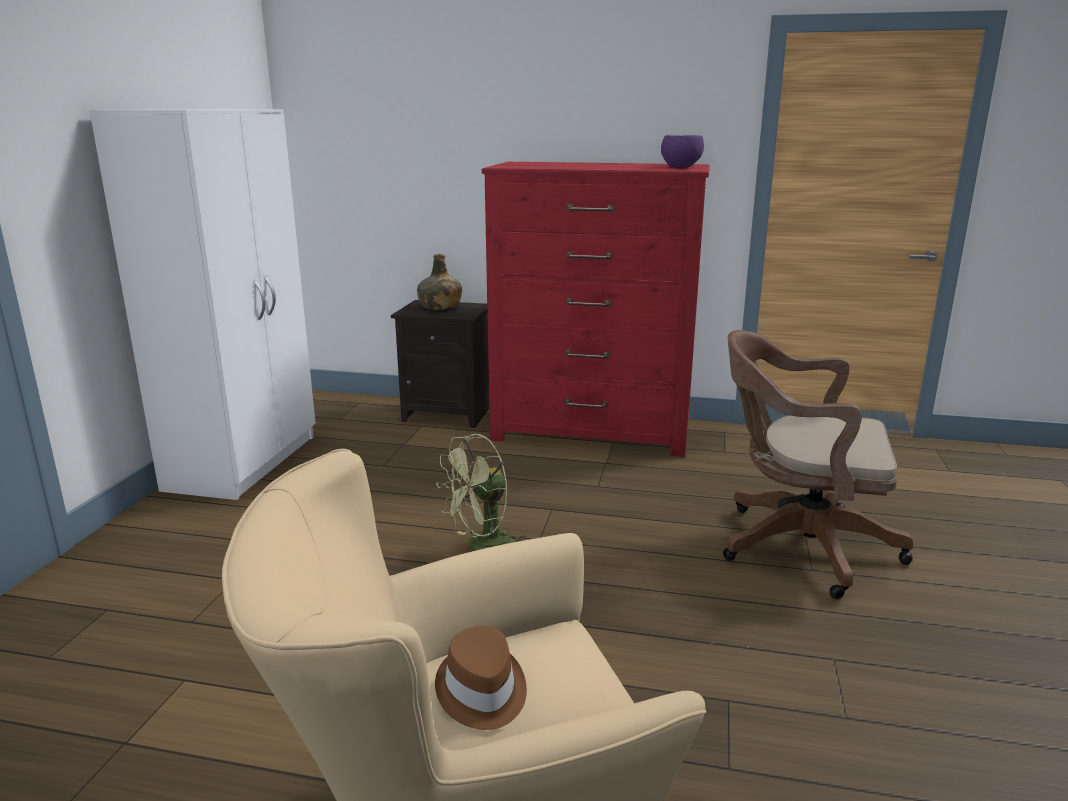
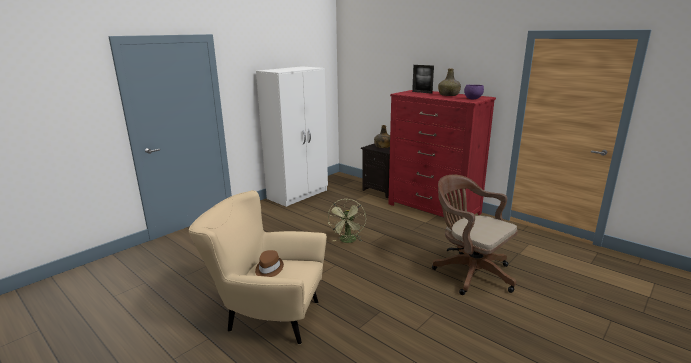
camera: 30 degrees right, 0 degrees up
green fan [436,434,528,551] -> green fan turned 75 degrees counterclockwise [328,199,366,243]
none -> picture frame [412,65,434,94]
none -> green bottle [438,68,461,96]

